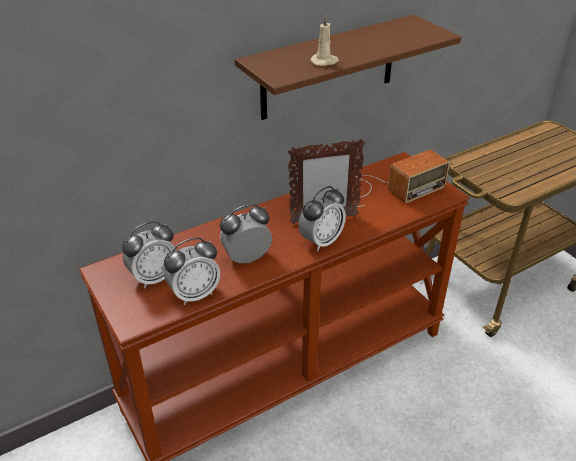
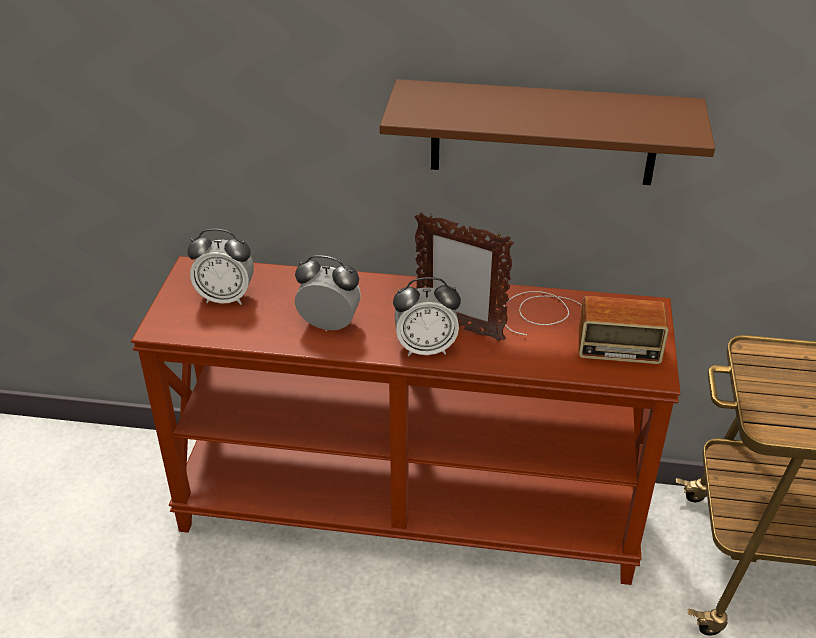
camera: 40 degrees right, 0 degrees up
alarm clock [164,238,220,305] -> none
beige candle [310,15,339,66] -> none

